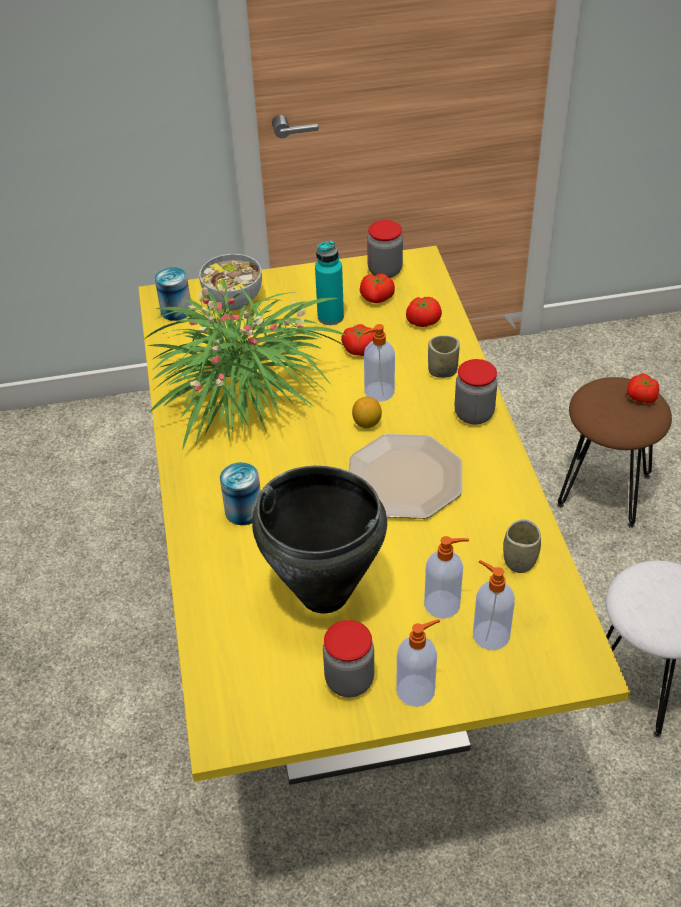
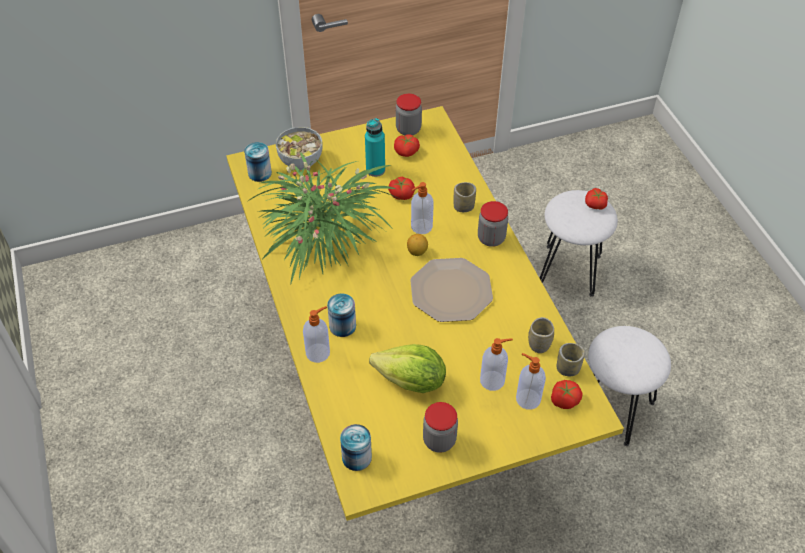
camera: 10 degrees left, 5 degrees up
black cooking pot [252,466,387,613] -> lettuce [369,344,446,393]
soap dispenser [396,619,440,707] -> soap dispenser moved to [303,306,330,363]
tomato [406,297,442,327] -> tomato moved to [551,380,583,409]
brown stool [557,377,672,528] -> white stool [540,190,618,297]
none -> can [340,424,372,471]
none -> cup [557,343,585,376]

